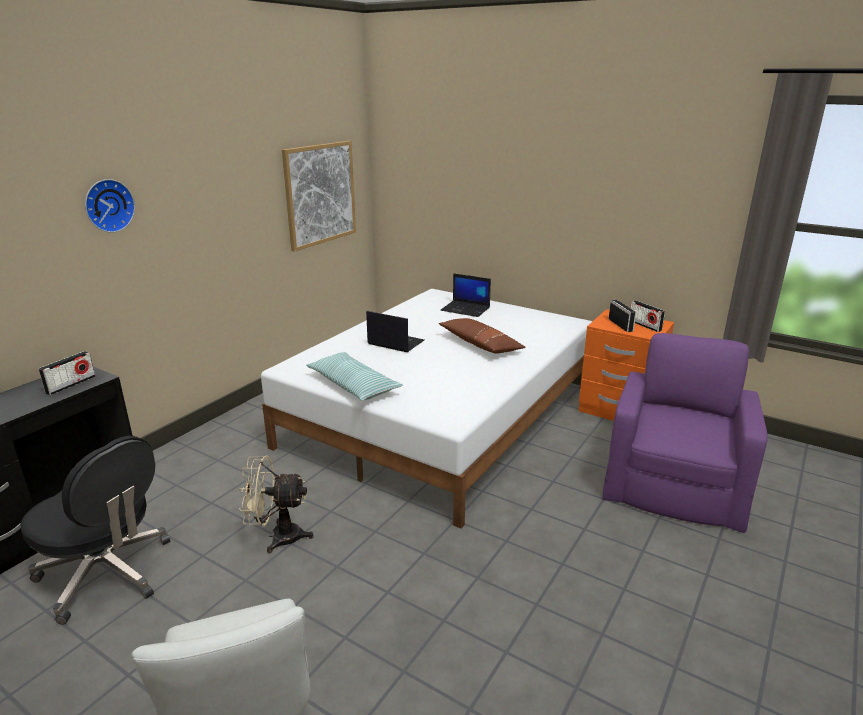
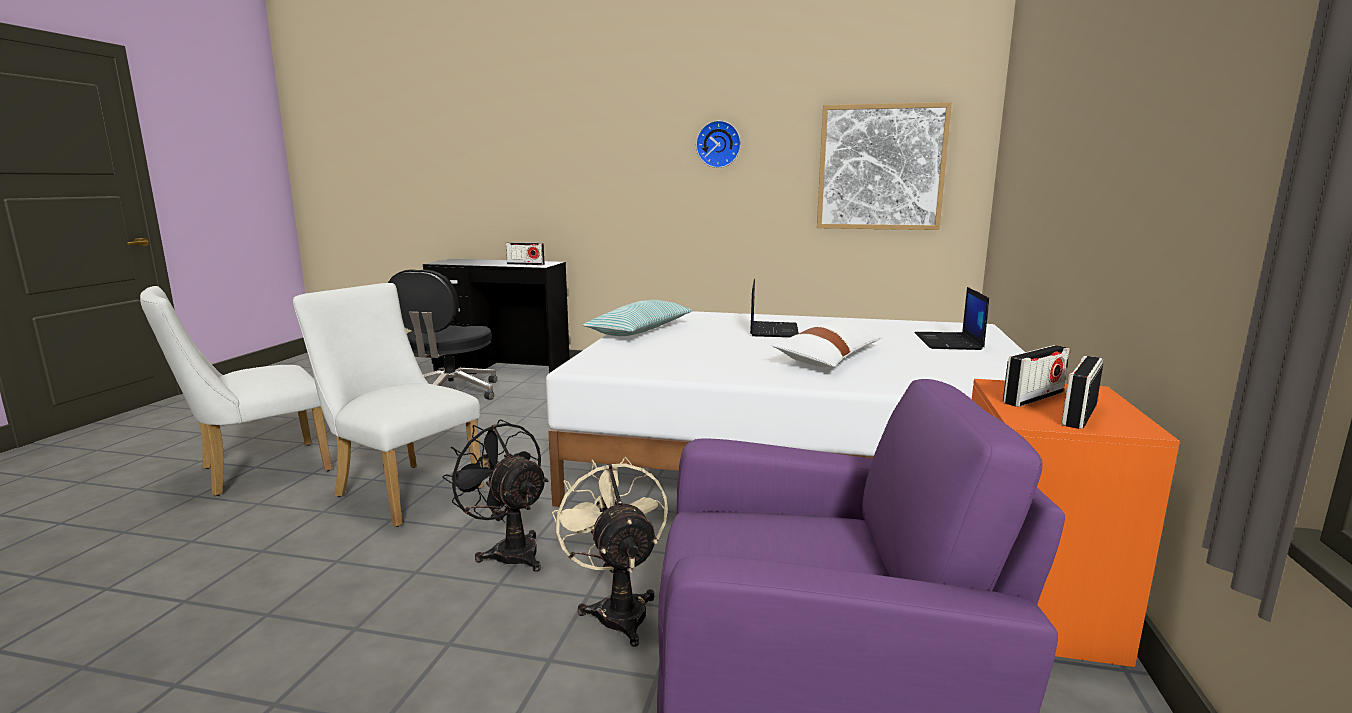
camera: 70 degrees right, 10 degrees down
wall clock [85,179,135,233] -> wall clock moved to [696,120,741,168]
beige fan [239,456,313,553] -> beige fan moved to [552,456,668,647]
brown pillow [439,318,526,354] -> white pillow [772,319,883,368]
none -> white chair [293,283,484,527]
none -> black fan [442,419,548,572]

